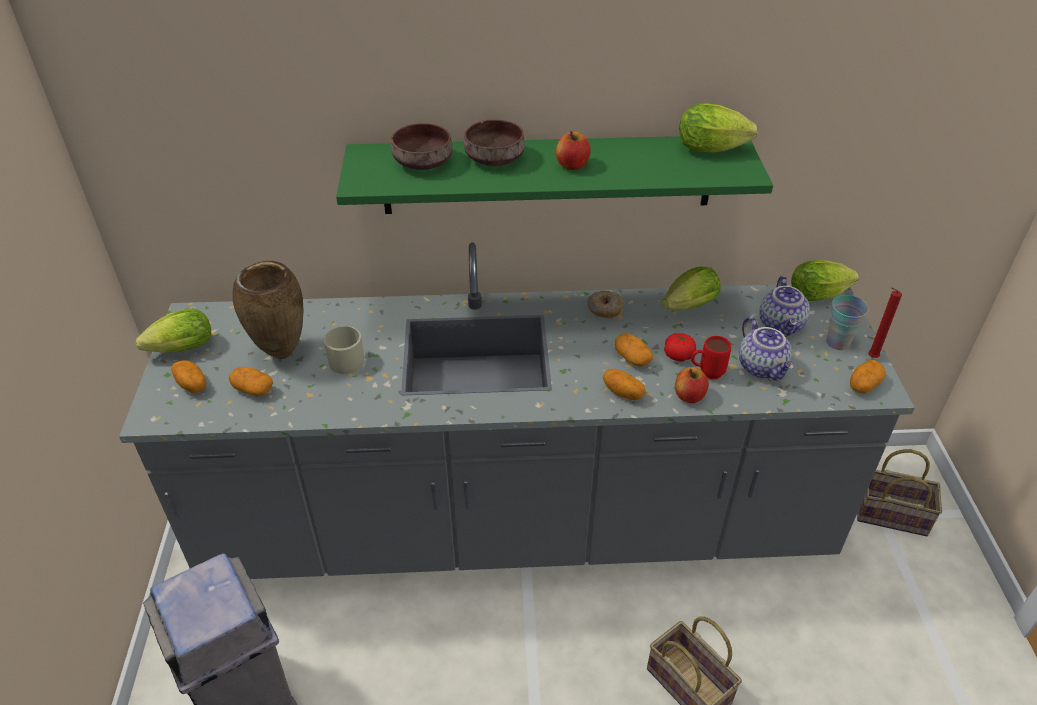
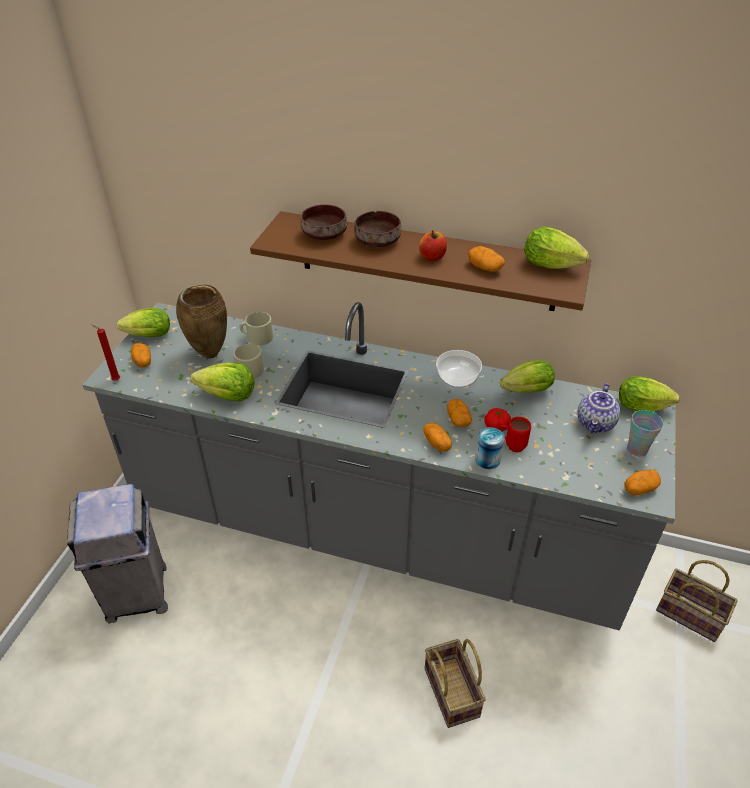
camera: 20 degrees right, 0 degrees up
potato [229,367,273,396] -> potato moved to [468,246,505,272]
green shelf [336,136,773,214] -> brown shelf [250,211,591,311]
donut [587,291,624,319] -> bowl [436,350,482,387]
apple [675,367,709,403] -> can [475,427,505,469]
teapot [739,317,794,380] -> none
red candle [868,287,902,358] -> red candle moved to [91,324,120,381]
none -> lettuce [190,363,255,402]
none -> beige mug [239,312,273,346]

